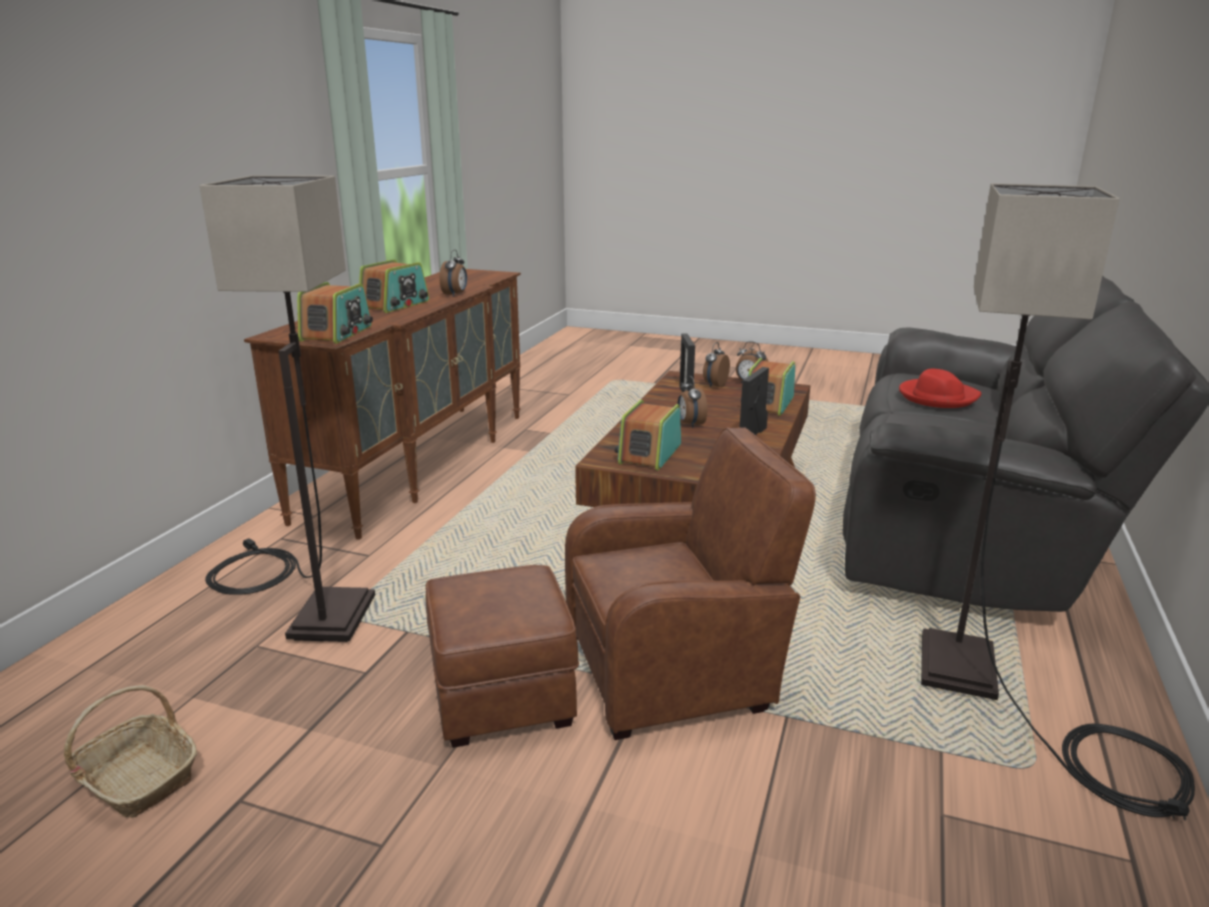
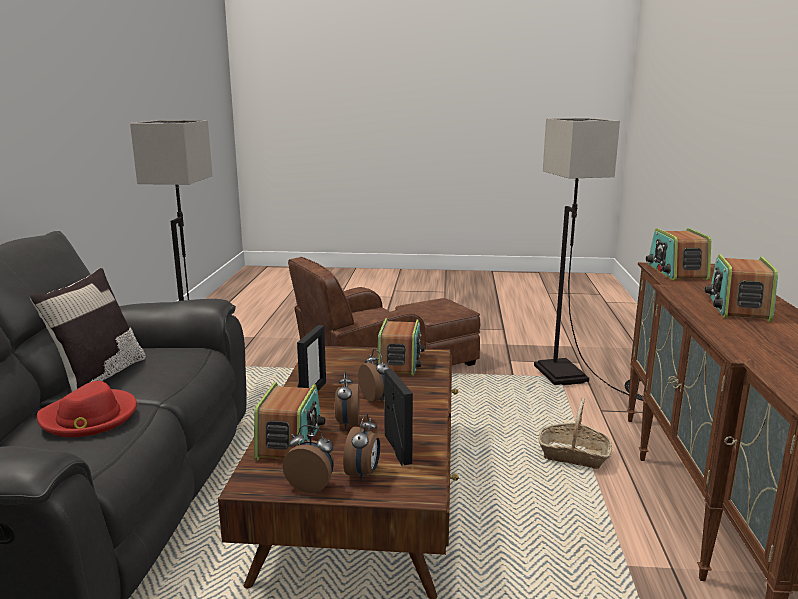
camera: 165 degrees right, 5 degrees down
basket [64,685,197,818] -> basket moved to [538,398,612,469]
alarm clock [439,250,467,297] -> alarm clock moved to [335,370,359,429]
none -> pillow [29,268,146,392]

